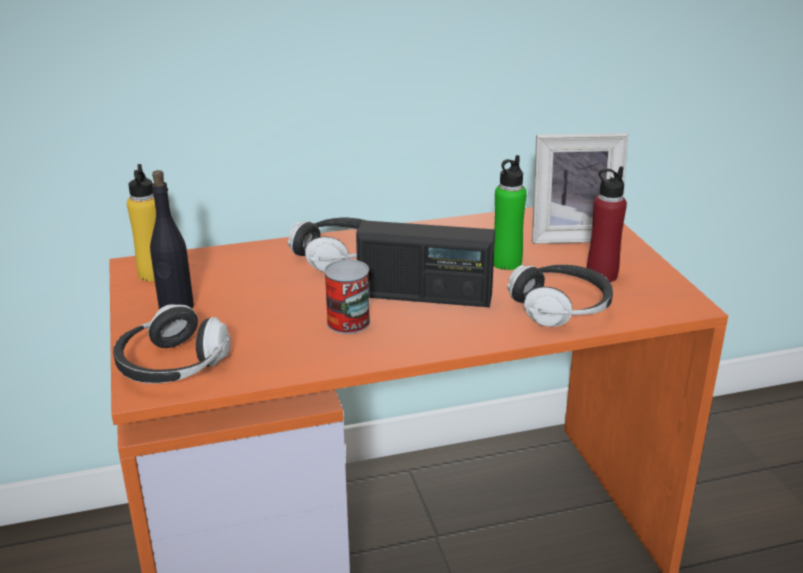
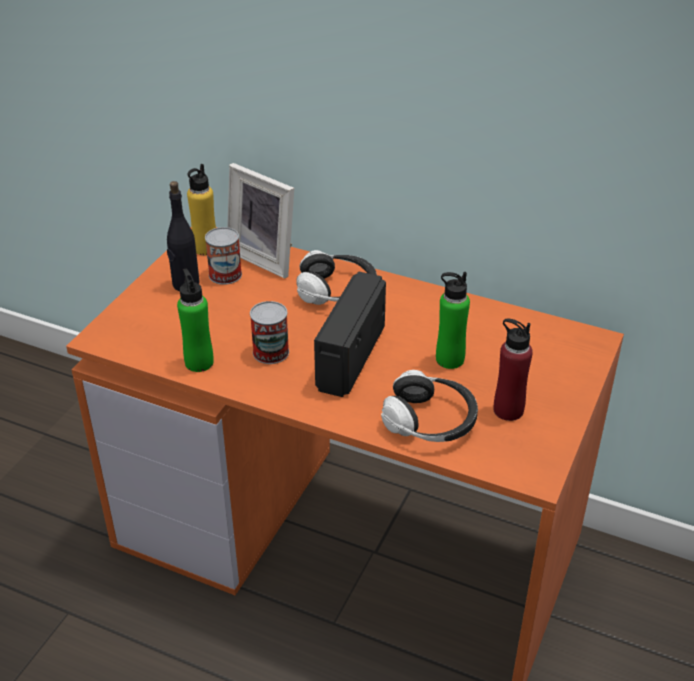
camera: 40 degrees right, 10 degrees up
headphones [113,304,231,383] -> none
radio [356,220,495,307] -> radio turned 60 degrees clockwise [314,272,386,397]
picture frame [532,133,628,244] -> picture frame moved to [227,163,294,278]
none -> green bottle [177,269,214,372]
none -> can [205,227,242,285]

